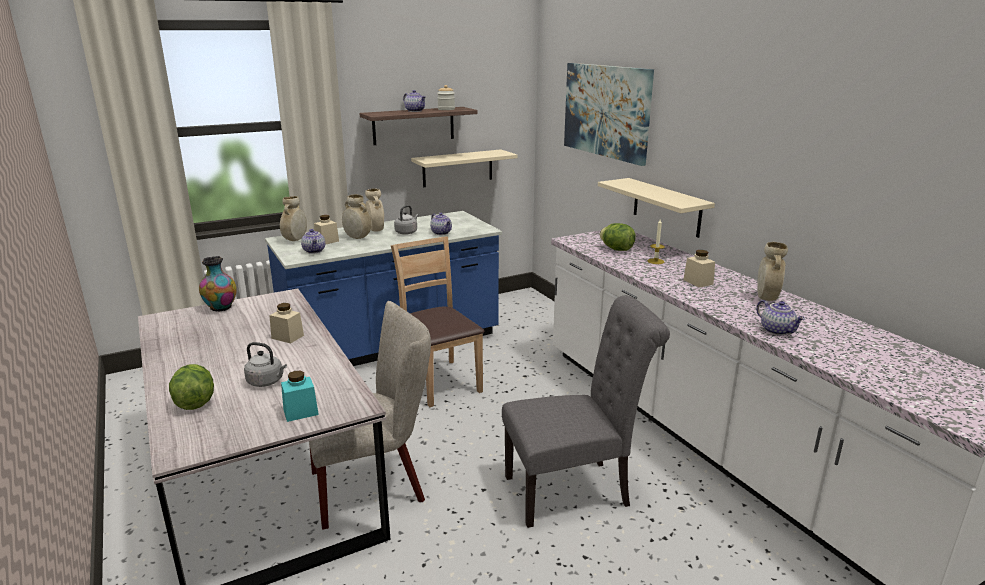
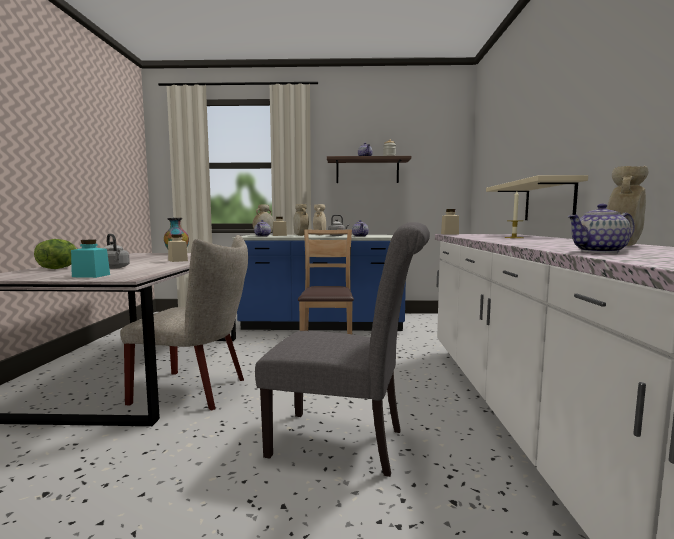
camera: 30 degrees right, 15 degrees down
beige shelf [411,149,517,187] -> none
picture [564,63,654,166] -> none
lettuce [600,223,636,251] -> none
beige jar [683,250,715,288] -> beige jar moved to [441,209,459,235]
teapot [756,300,805,335] -> teapot turned 75 degrees clockwise [567,204,635,253]

